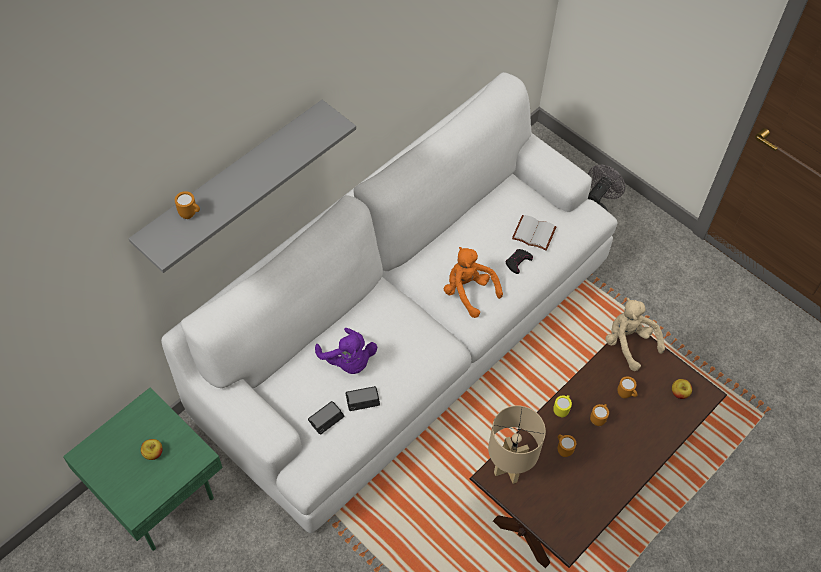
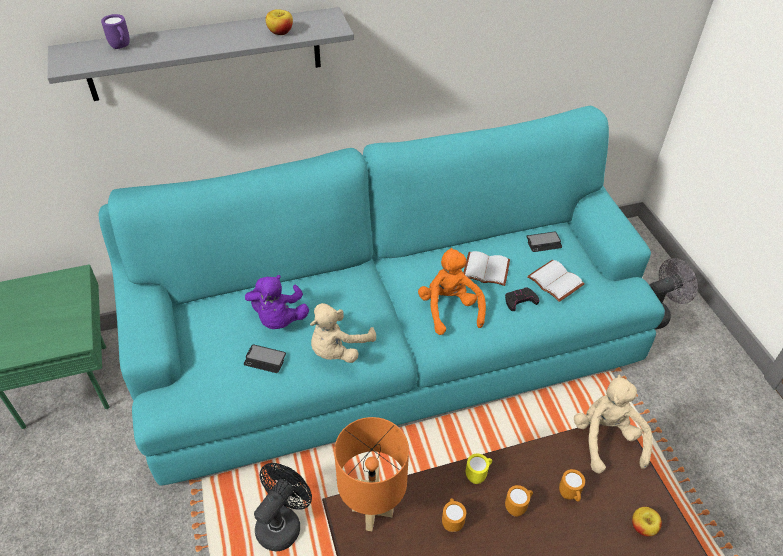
camera: 30 degrees right, 10 degrees down
apple [141,439,162,460] -> apple moved to [266,9,293,35]
white sofa [161,72,618,533] -> turquoise sofa [99,106,665,486]
orange mug [175,191,200,219] -> purple mug [101,14,130,49]
phone [308,401,344,434] -> phone moved to [526,232,562,252]
beige table lamp [488,405,546,484] -> orange table lamp [334,417,409,531]
none -> black fan [254,463,312,551]
none -> beige plush toy [310,303,376,363]
none -> white book [463,251,510,286]

